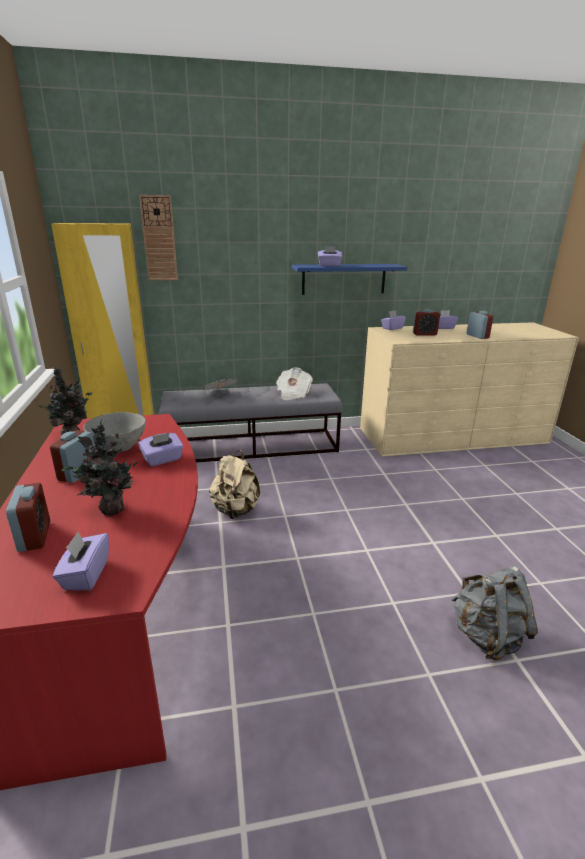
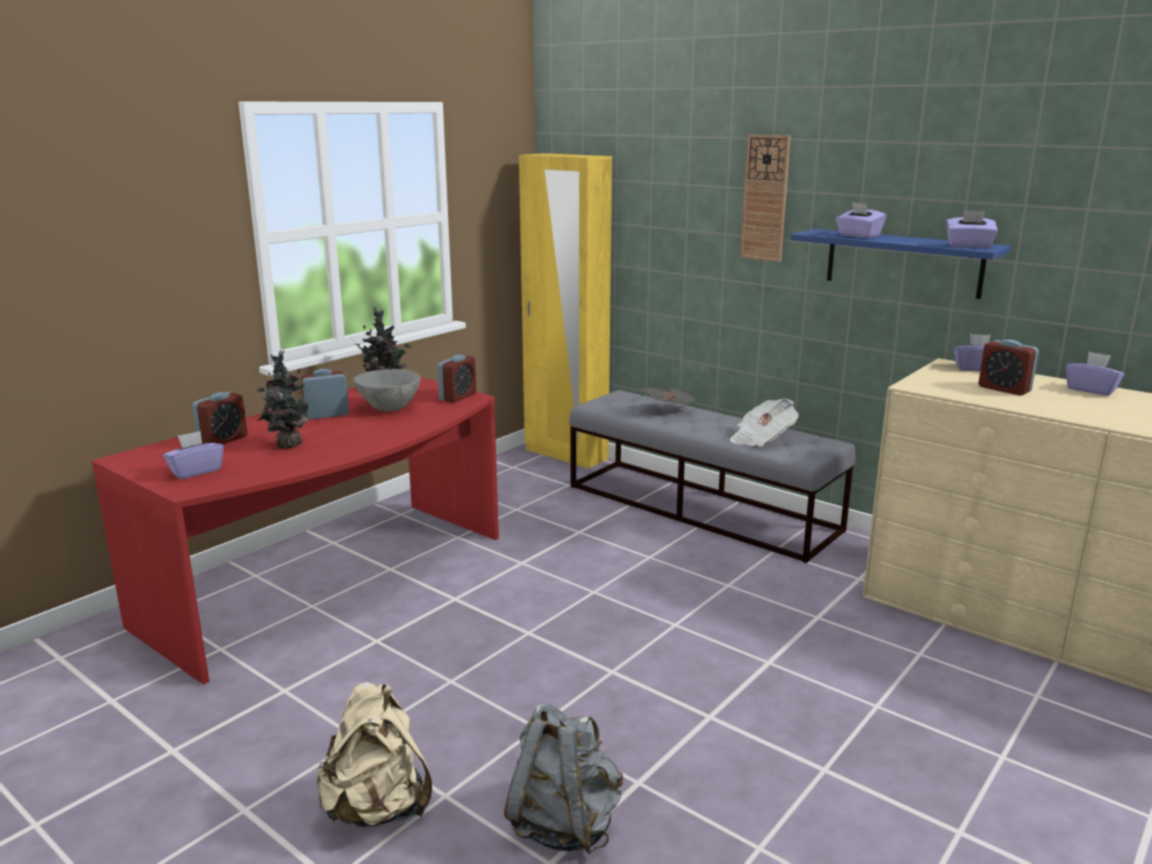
camera: 50 degrees right, 5 degrees down
purple tissue box [138,433,184,467] -> purple tissue box moved to [946,210,998,248]
wall clock [139,195,178,280] -> wall clock moved to [740,135,791,262]
beige backpack [209,450,260,519] -> beige backpack moved to [317,682,432,827]
alarm clock [467,311,493,339] -> alarm clock moved to [437,355,476,403]

